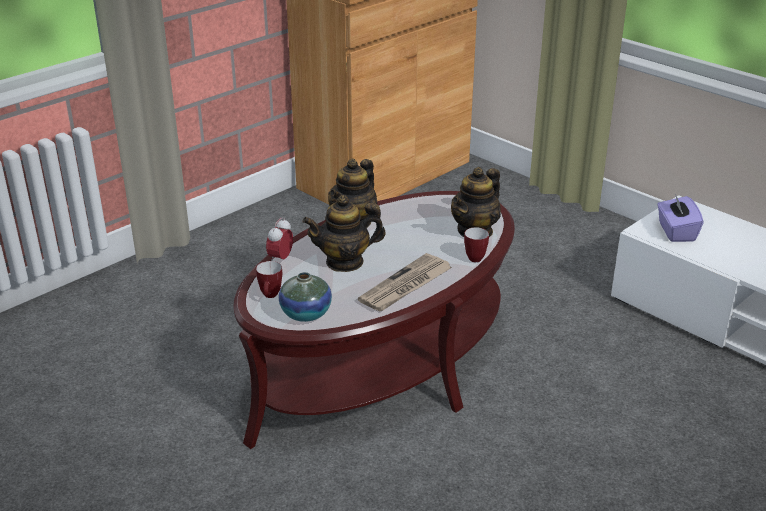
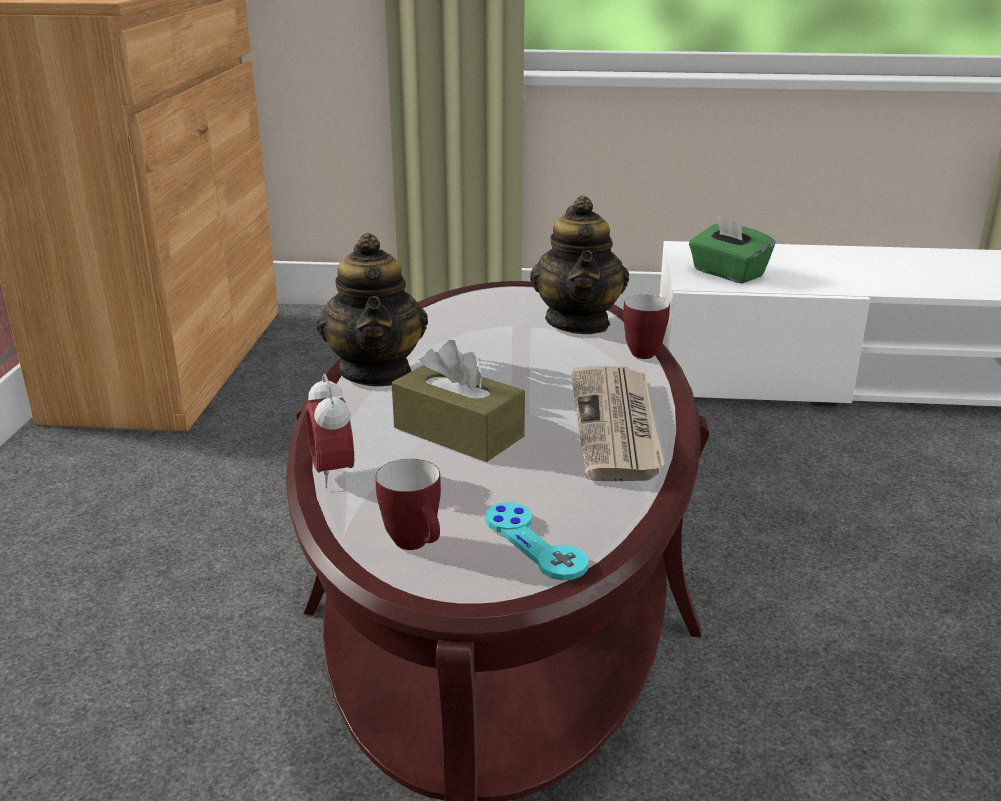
camera: 40 degrees left, 5 degrees down
vase [279,272,332,322] -> turquoise game controller [485,502,588,581]
teapot [302,195,386,272] -> brown tissue box [392,340,525,462]
purple tissue box [657,194,704,242] -> green tissue box [689,216,775,284]

